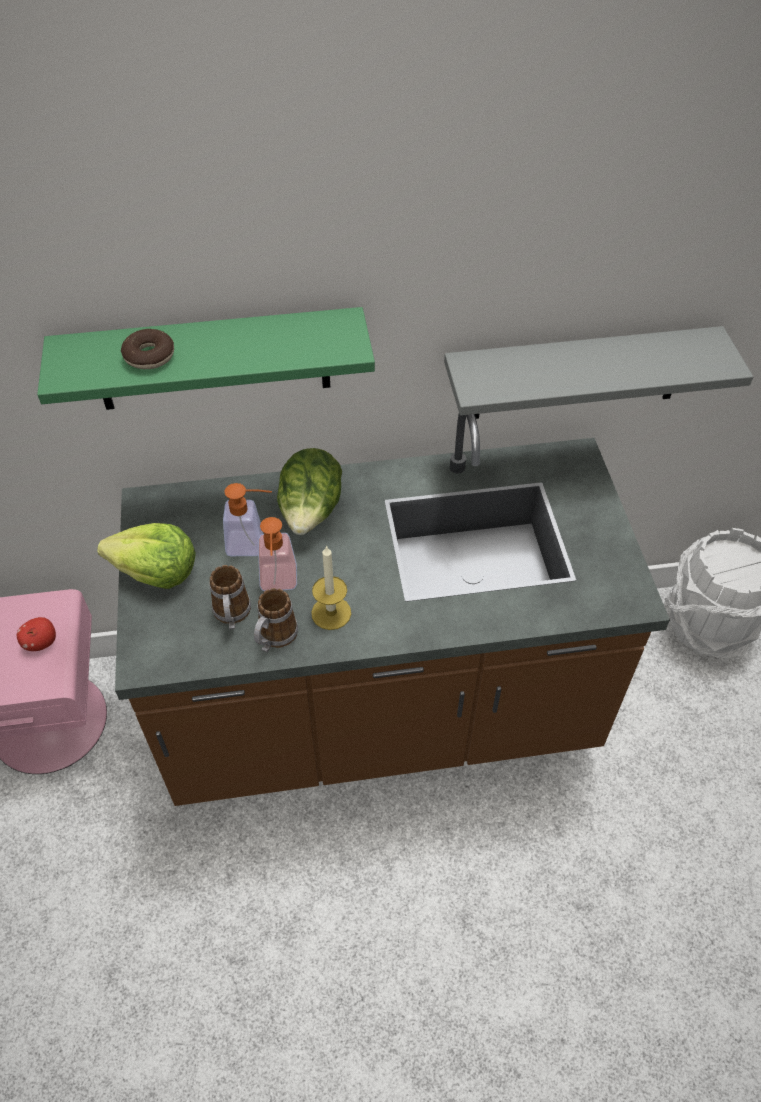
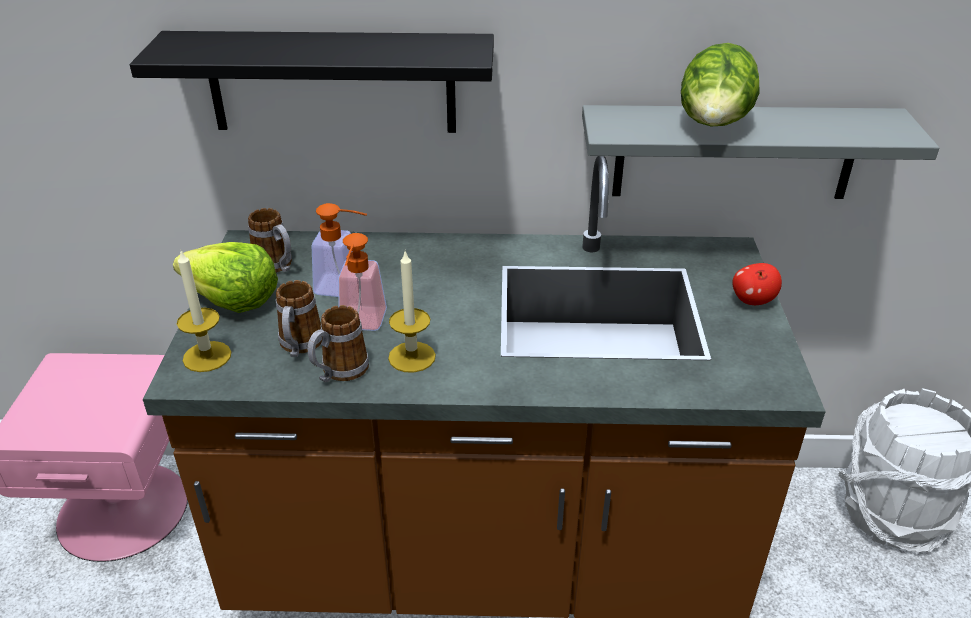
camera: 10 degrees right, 15 degrees down
apple [17,617,56,651] -> apple moved to [732,263,782,305]
green shelf [37,307,375,410] -> black shelf [130,31,494,133]
donut [121,329,174,369] -> none
lettuce [277,448,342,535] -> lettuce moved to [681,43,760,126]
none -> candle [177,249,231,372]
none -> mug [248,208,292,273]

